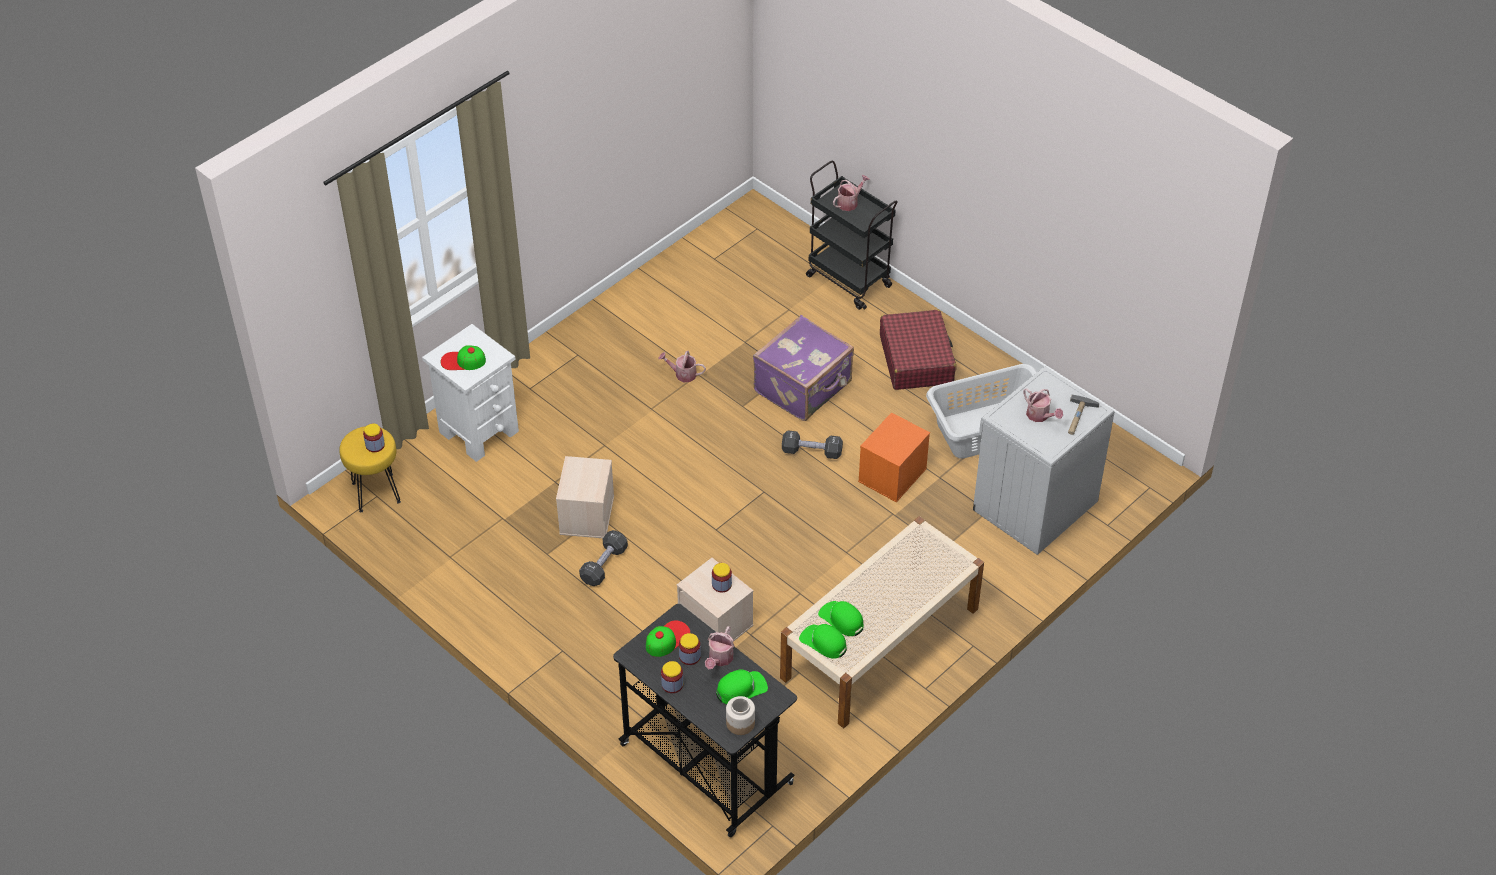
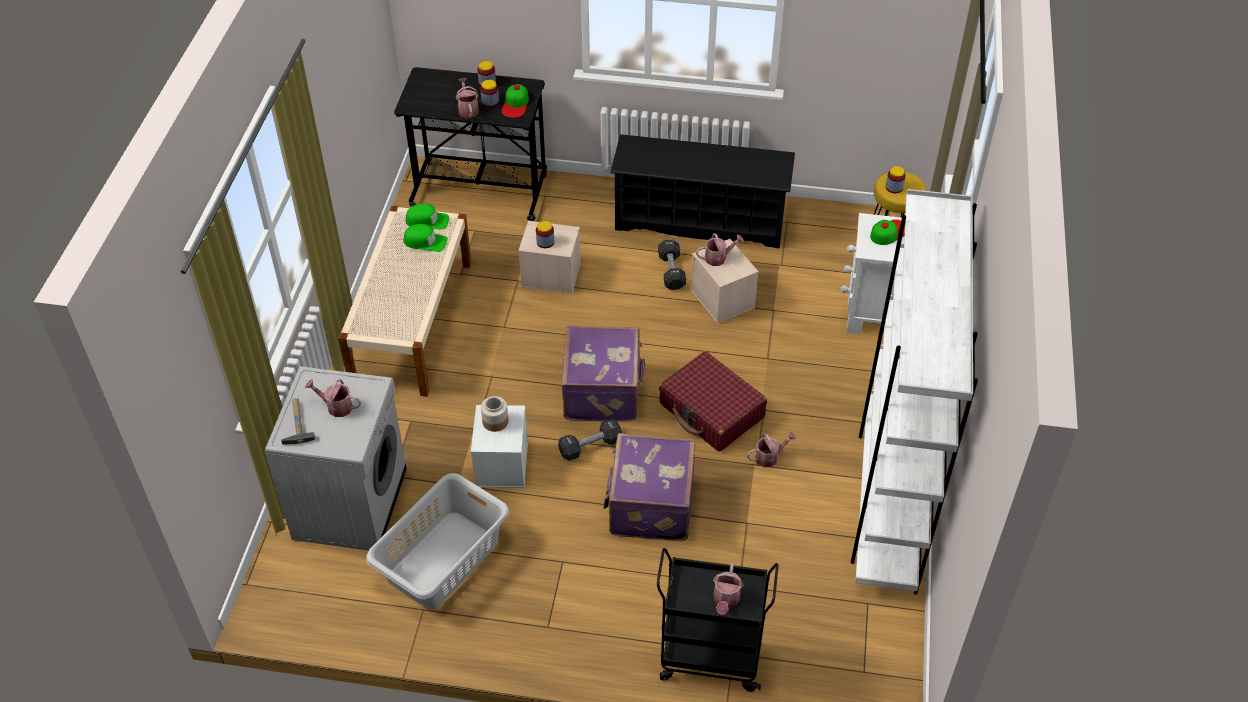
camera: 145 degrees right, 0 degrees up
green cap [716,670,768,704] -> none
jar [726,696,755,735] -> jar moved to [481,396,509,432]
orange storage box [858,412,930,503] -> white storage box [471,405,528,488]
red suitcase [880,310,956,390] -> red suitcase moved to [659,351,767,452]
none -> purple suitcase [562,325,646,421]
none -> black shoe rack [610,134,795,249]
none -> watering can [696,233,744,266]
none -> white bookcase [851,189,978,595]

